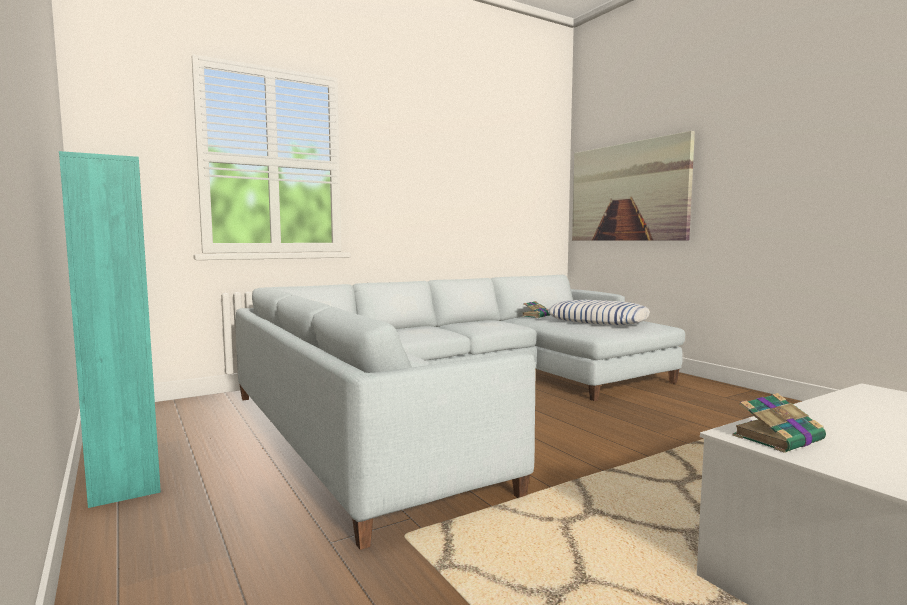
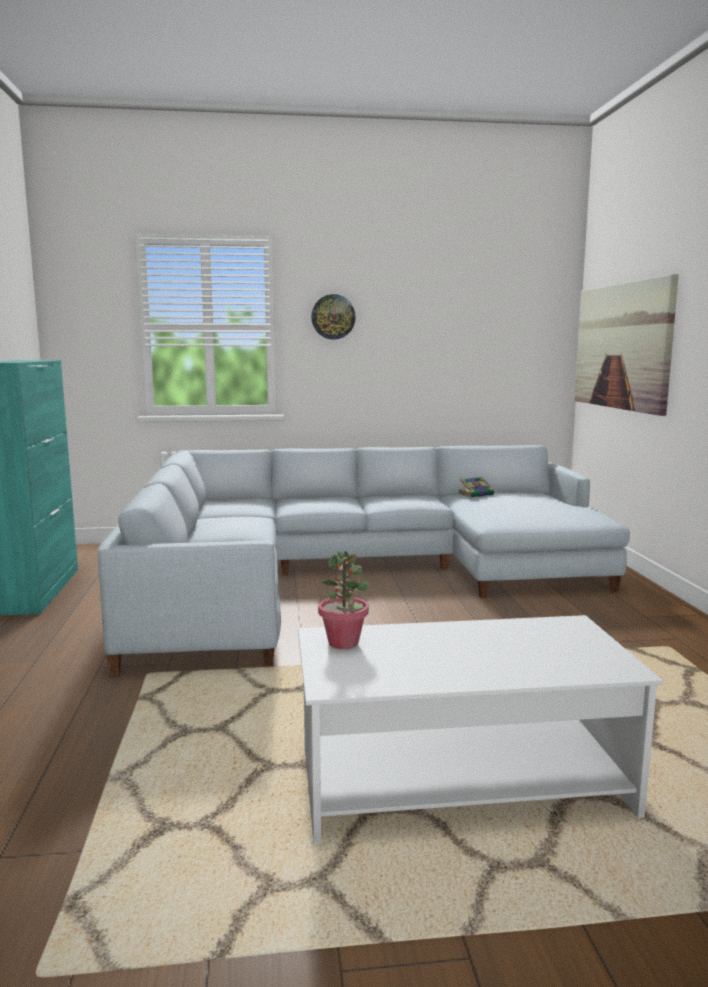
camera: 25 degrees right, 5 degrees up
pillow [548,300,650,325] -> none
book [733,393,826,453] -> potted plant [318,551,369,649]
none -> wall clock [311,294,356,339]

